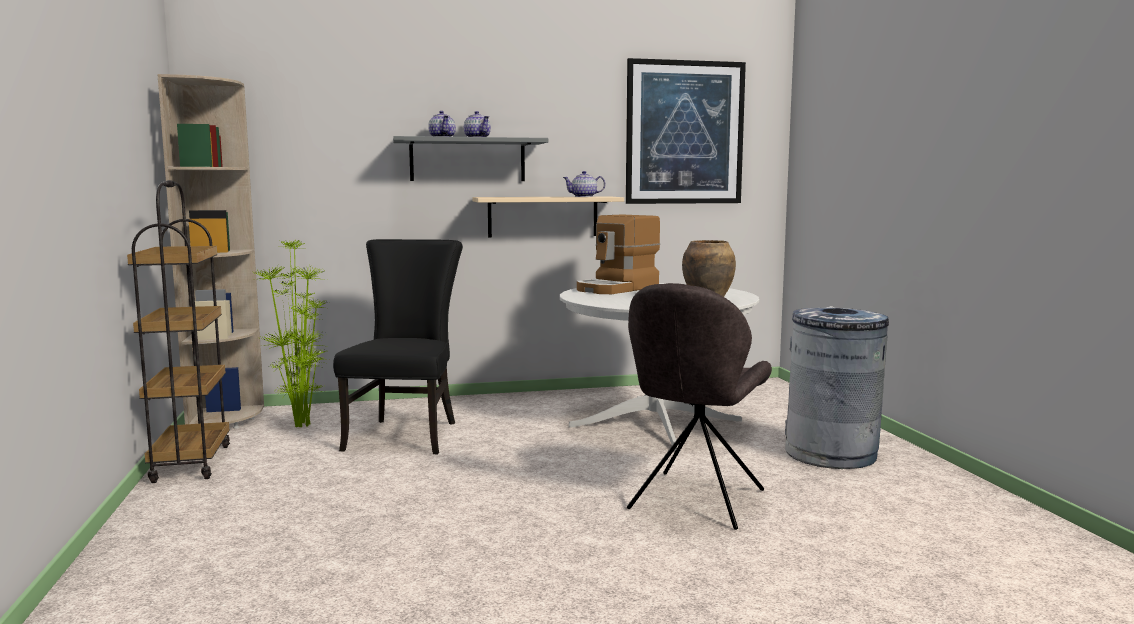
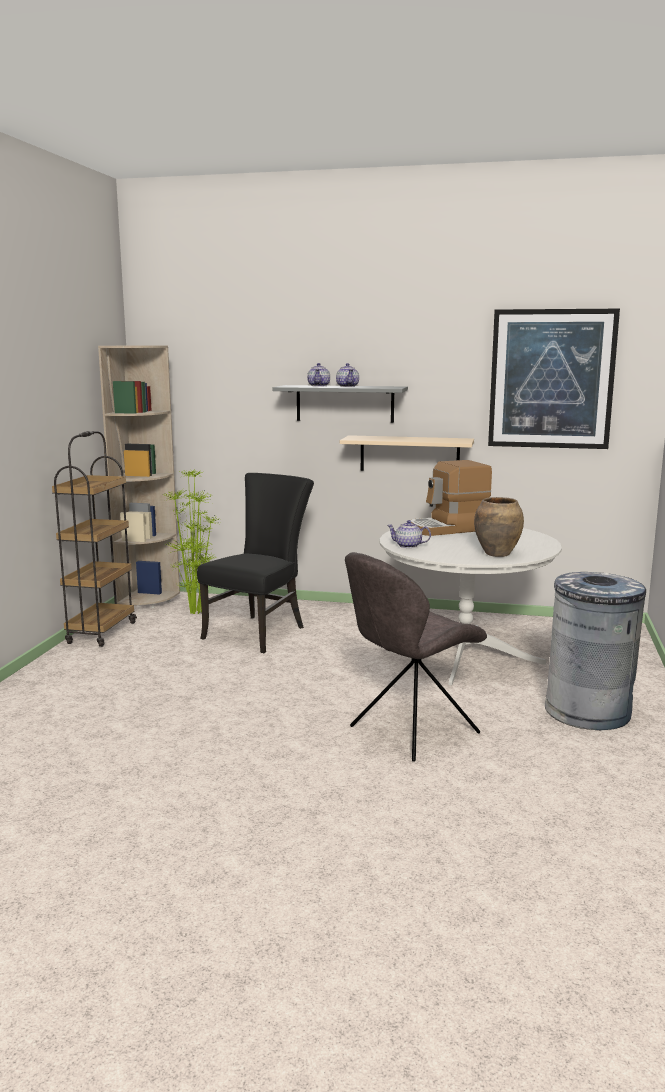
camera: 25 degrees right, 5 degrees up
teapot [563,171,605,197] -> teapot moved to [387,520,431,548]

